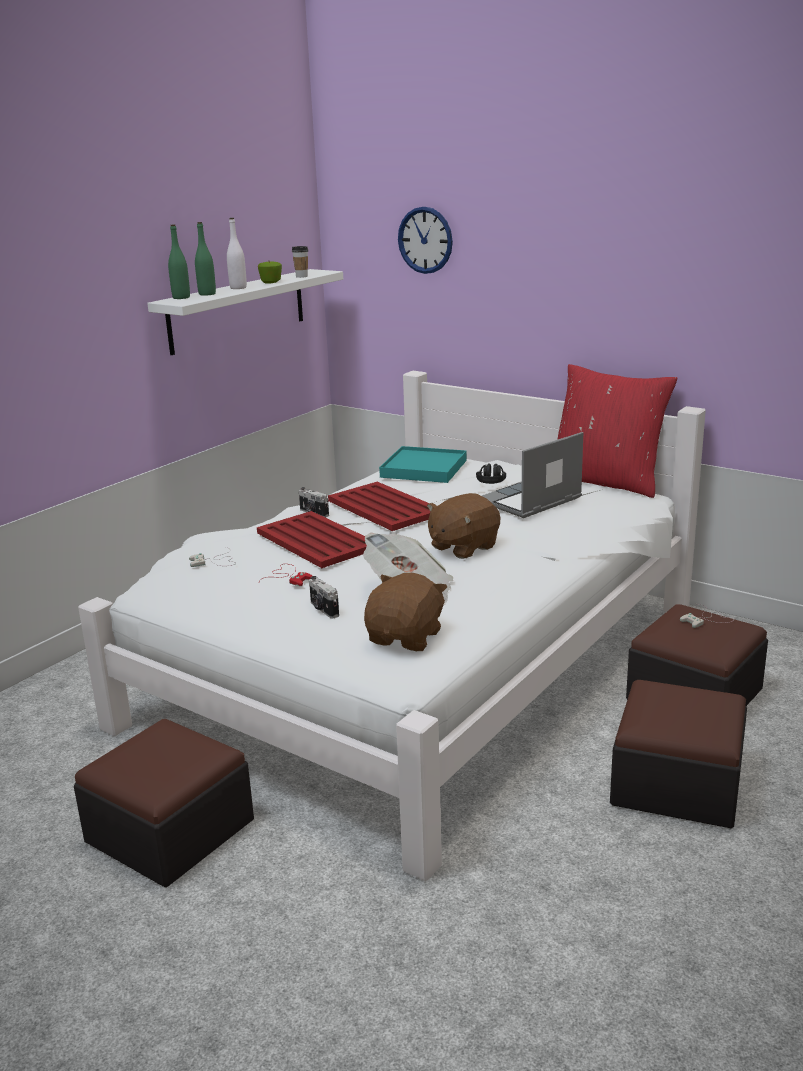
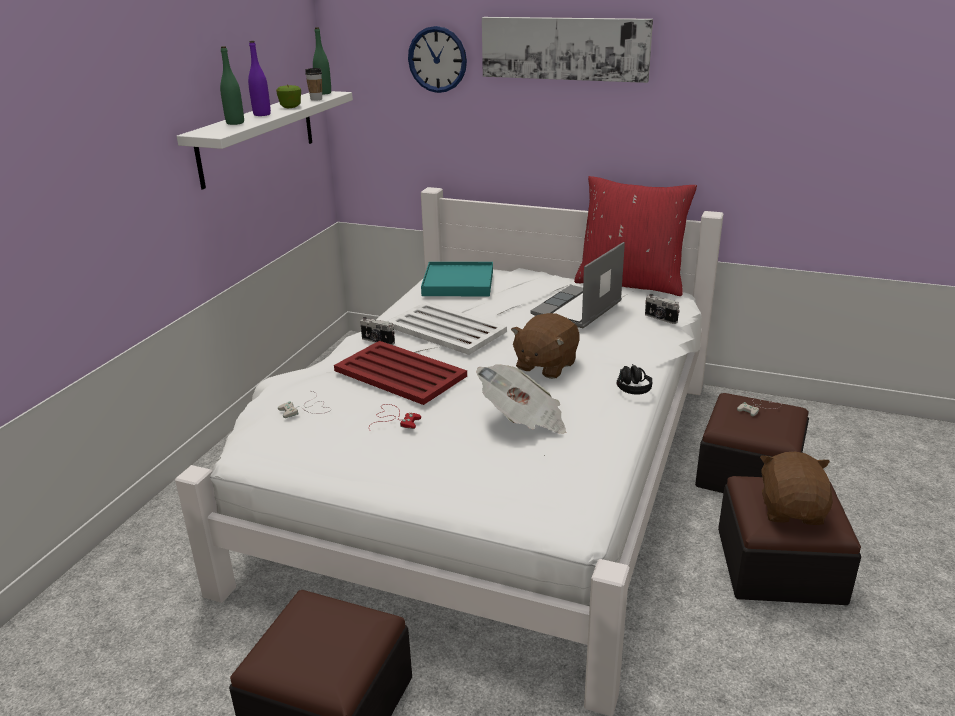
camera: 15 degrees left, 5 degrees up
green bottle [168,224,190,299] -> green bottle moved to [313,27,331,95]
white bottle [227,218,247,289] -> purple bottle [248,41,271,116]
camera [309,576,339,619] -> camera moved to [645,294,679,324]
red tray [328,482,430,531] -> white tray [387,302,507,355]
brown plush toy [364,573,447,651] -> brown plush toy moved to [760,452,833,525]
black headphones [476,464,506,484] -> black headphones moved to [617,364,652,395]
none -> picture [482,17,653,83]

